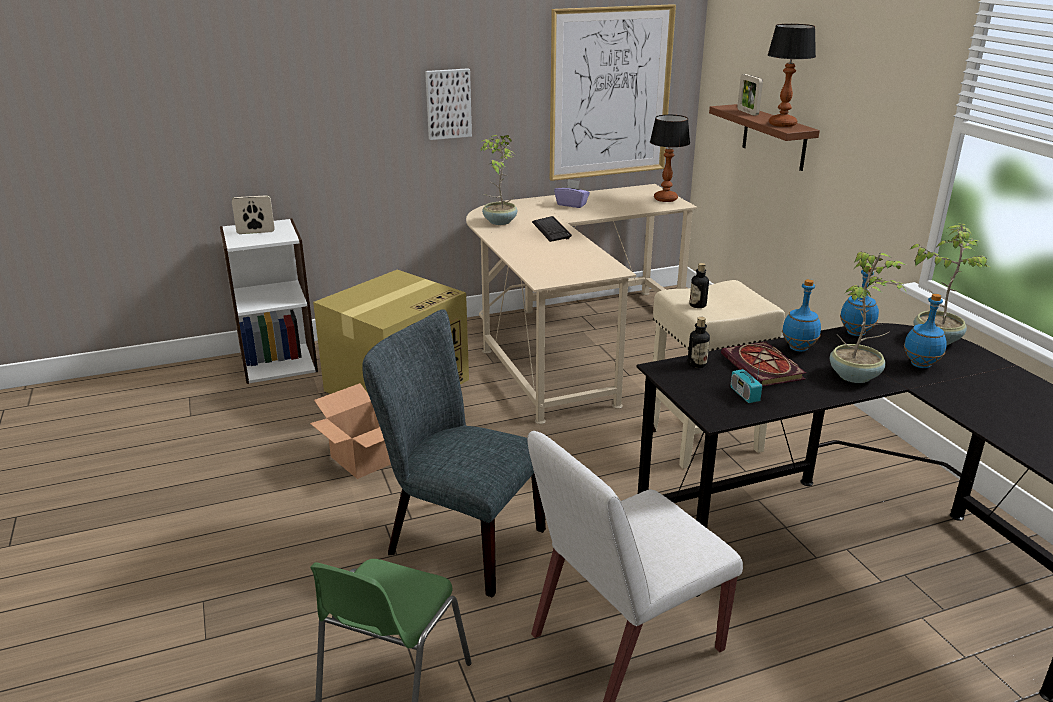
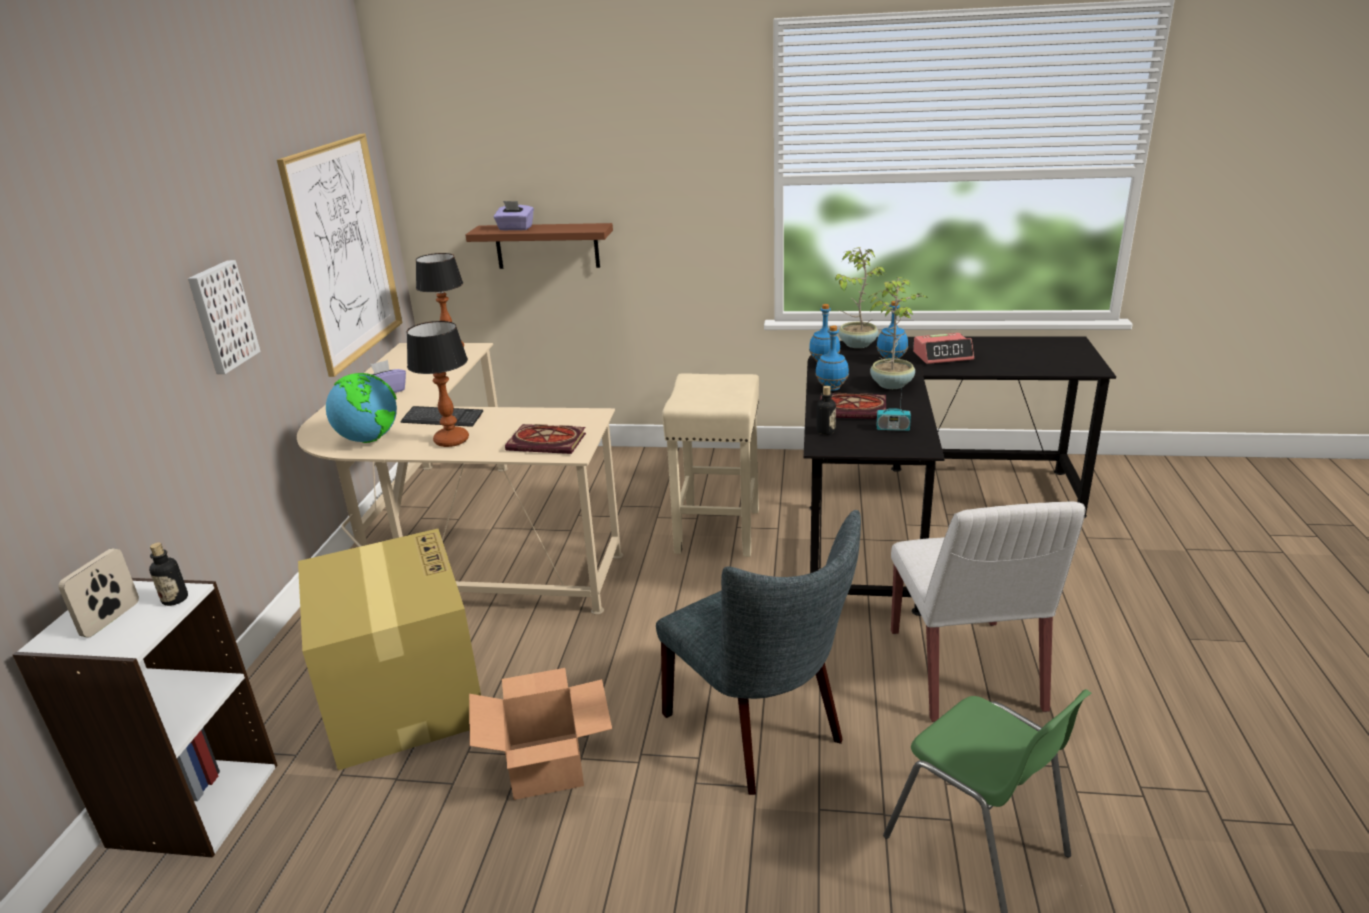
camera: 60 degrees left, 0 degrees up
grey chair [362,309,546,598] -> grey chair turned 90 degrees counterclockwise [656,510,861,795]
potted plant [481,135,518,225] -> globe [326,373,397,443]
bottle [689,263,709,308] -> bottle moved to [149,543,188,606]
picture frame [737,74,763,116] -> purple tissue box [493,201,534,230]
table lamp [768,24,816,127] -> table lamp moved to [406,321,469,447]
none -> book [505,424,586,454]
none -> alarm clock [913,333,974,364]

